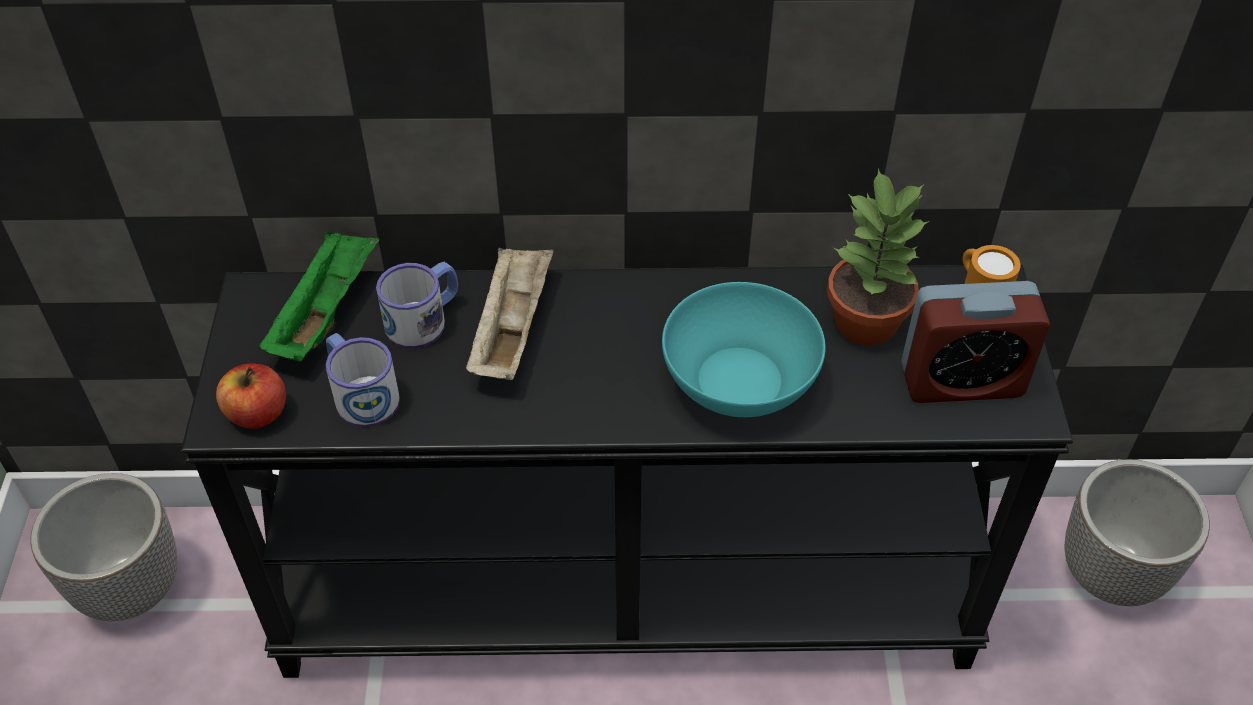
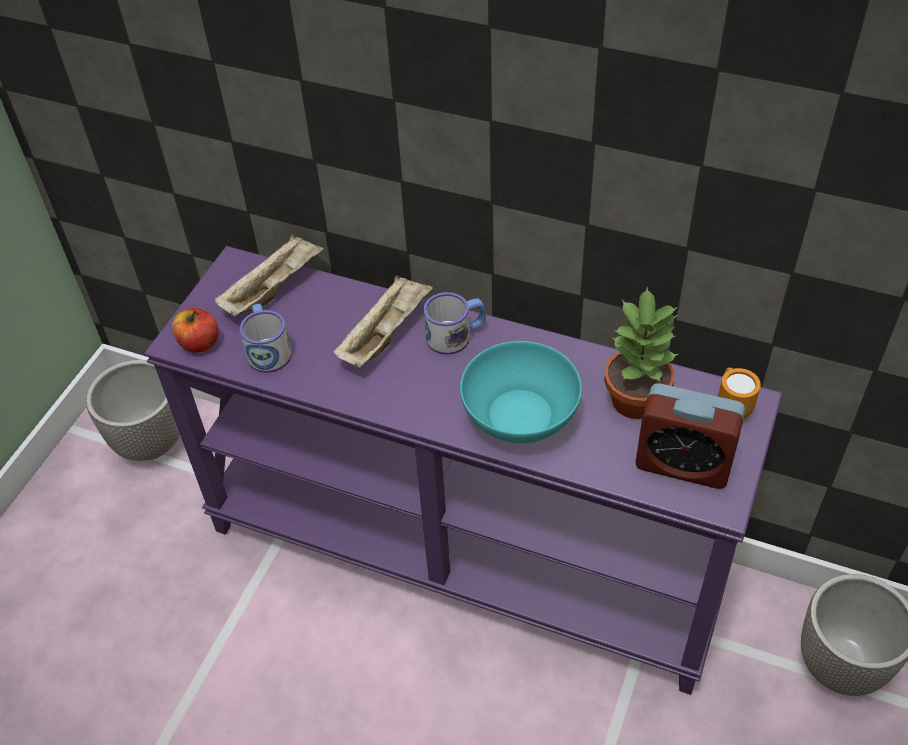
camera: 25 degrees right, 0 degrees up
black console table [181,265,1073,678] -> purple console table [144,246,783,695]
green tray [259,231,379,362] -> beige tray [215,234,324,316]
mug [376,262,458,349] -> mug moved to [424,292,486,355]

